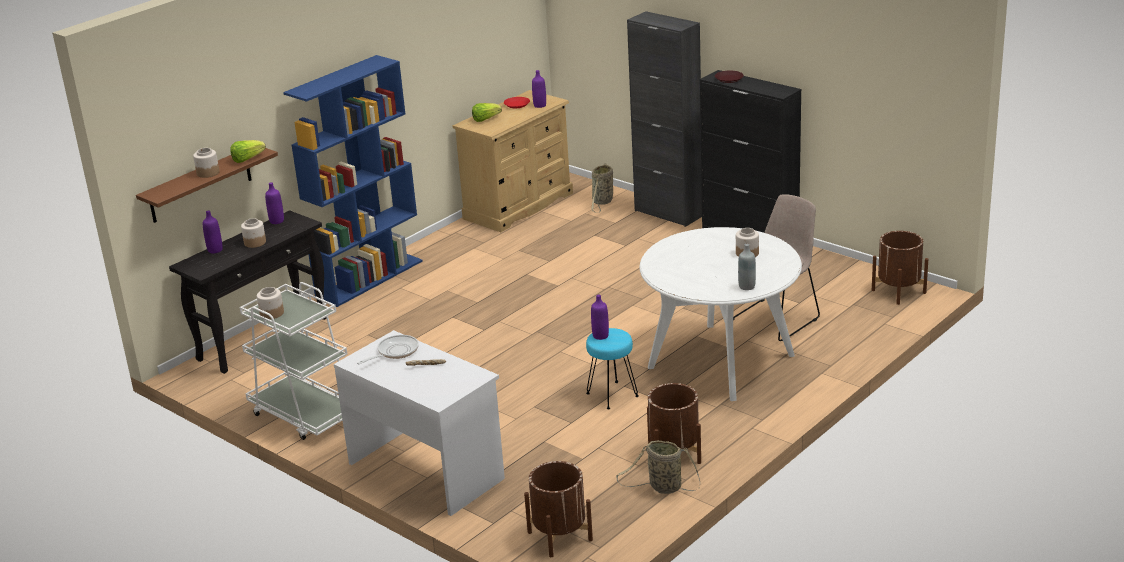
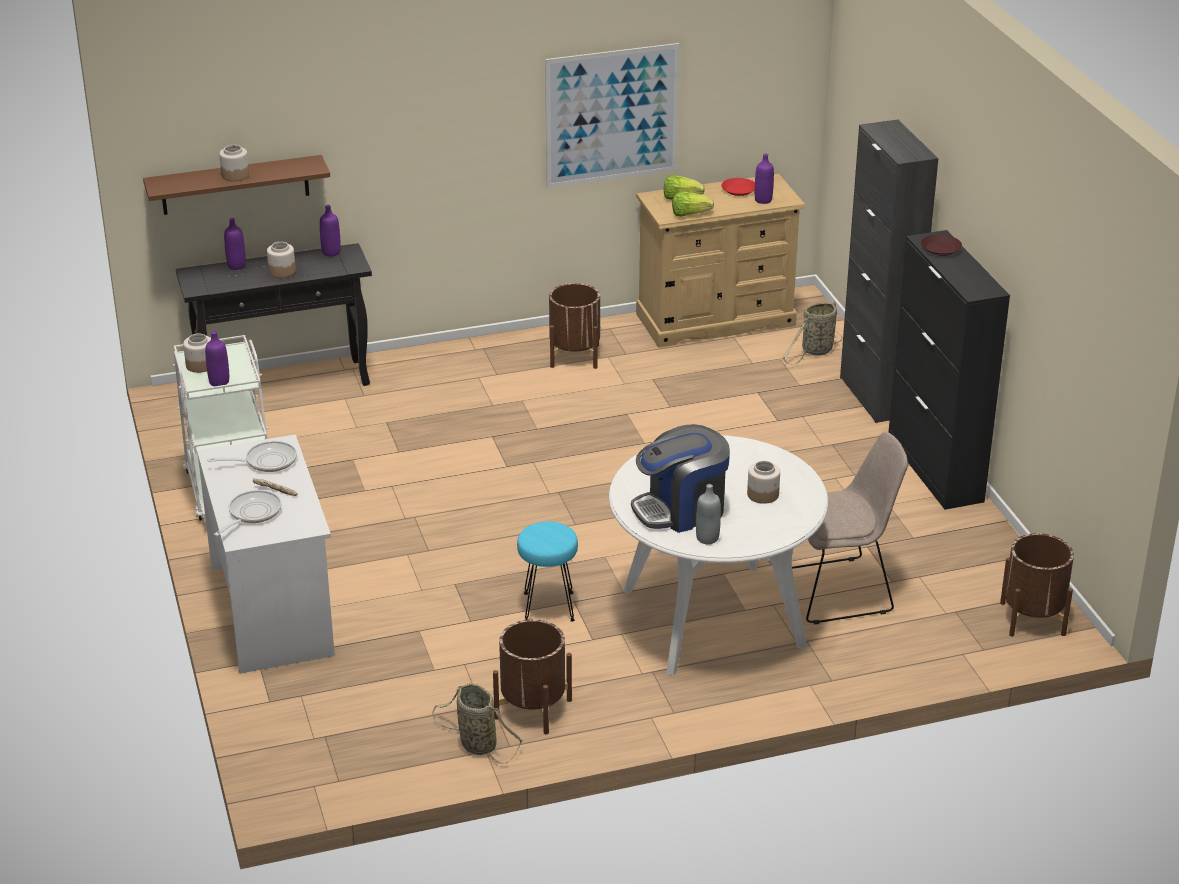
camera: 30 degrees right, 5 degrees up
lettuce [230,140,266,163] -> lettuce moved to [672,191,714,217]
blue bookcase [283,55,423,307] -> none
brown planter [524,461,593,557] -> brown planter moved to [549,283,600,369]
purple bottle [591,294,609,340] -> purple bottle moved to [205,331,229,386]
none -> frying pan [214,490,282,536]
none -> picture [545,43,680,188]
none -> coffee machine [631,424,730,533]

